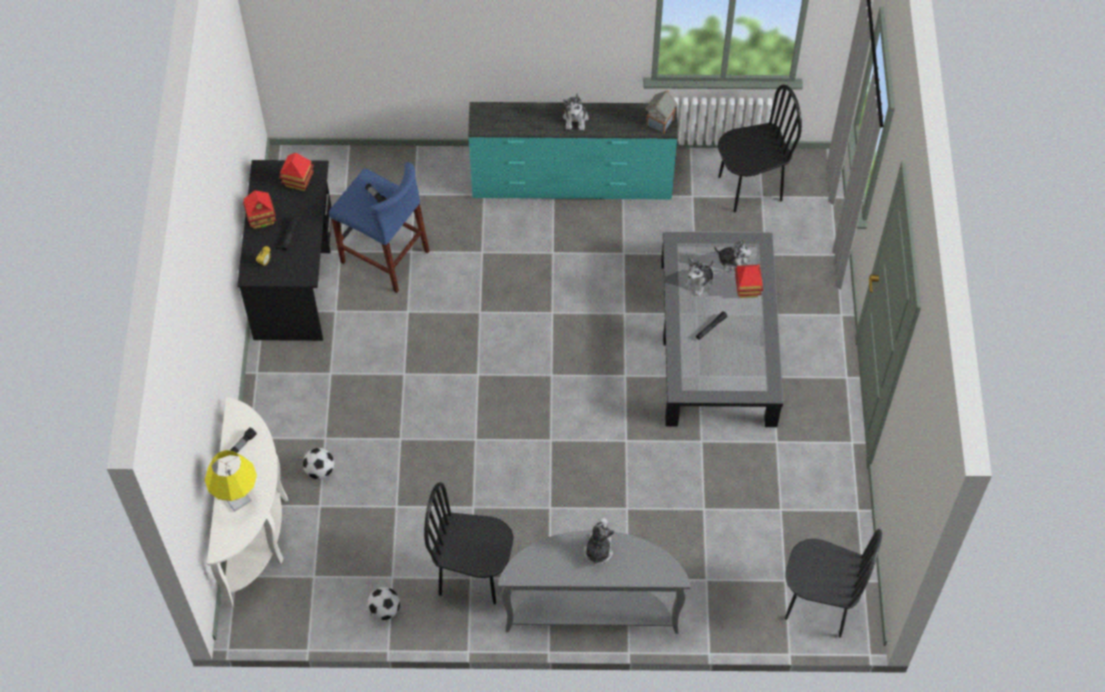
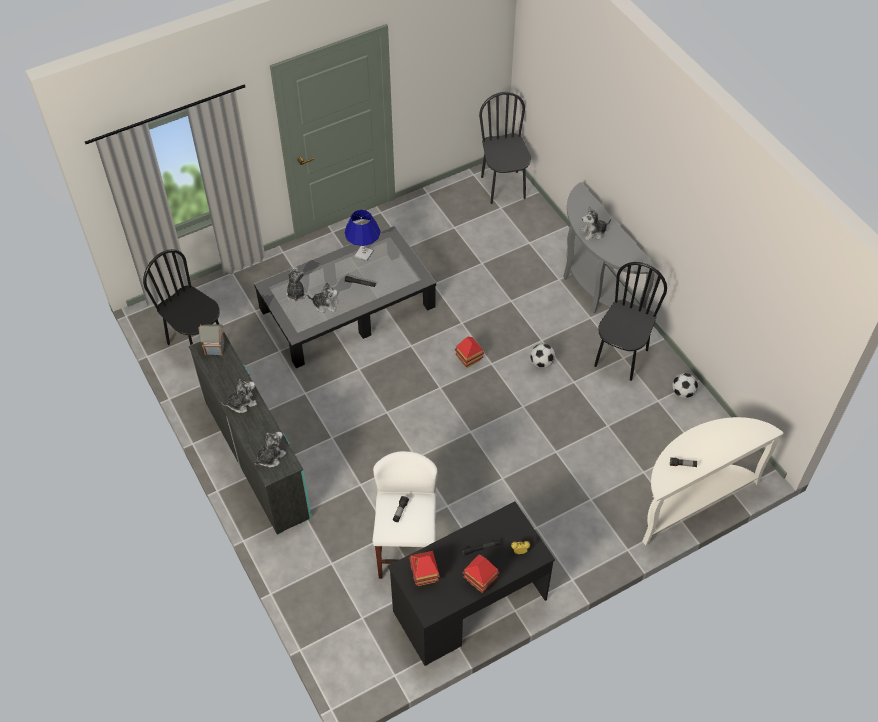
camera: 120 degrees left, 5 degrees down
yellow table lamp [205,450,257,512] -> none
football [303,448,334,479] -> football moved to [530,344,555,368]
blue stool [329,162,429,293] -> white stool [373,451,437,579]
black chair [424,482,514,605] -> black chair turned 135 degrees counterclockwise [594,262,667,381]
toy house [735,264,763,298] -> toy house moved to [455,337,484,368]
none -> plush toy [255,432,287,467]
none -> blue table lamp [344,210,381,261]

